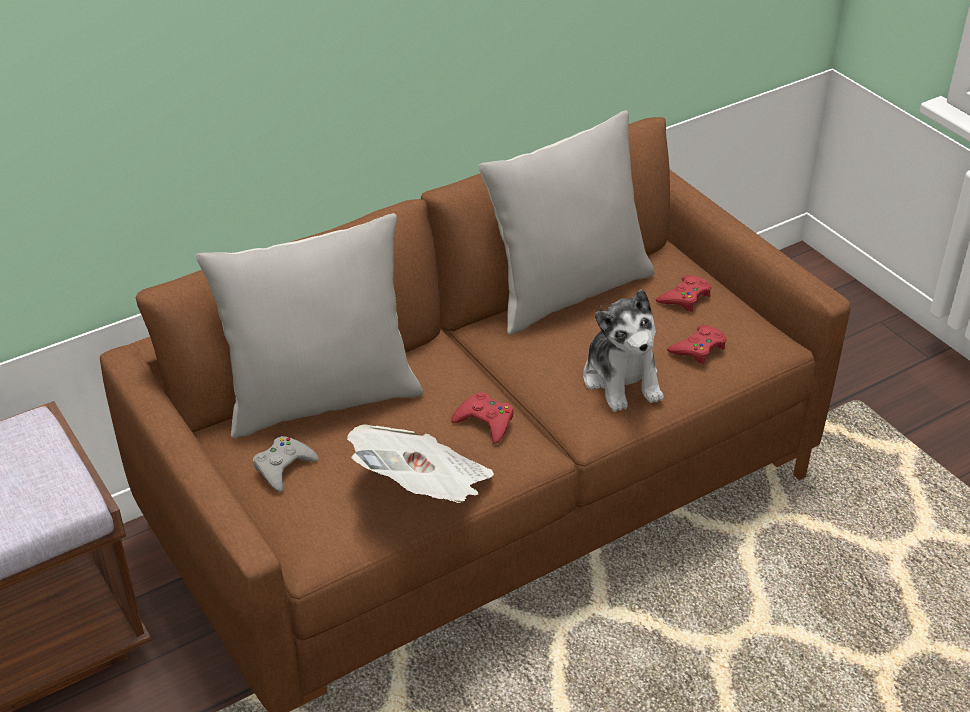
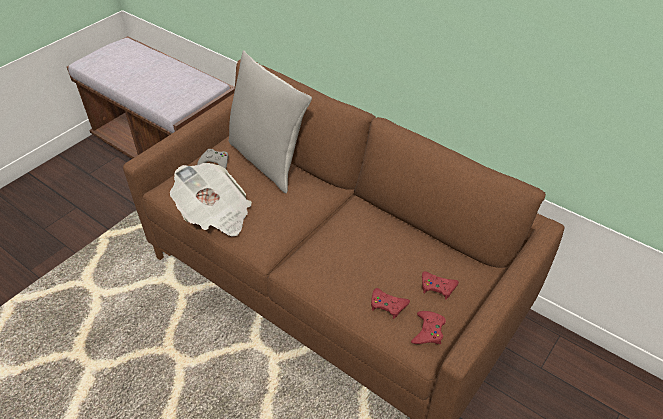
camera: 70 degrees right, 5 degrees up
red game controller [451,392,513,444] -> red game controller moved to [411,311,446,344]
grey pillow [478,110,655,335] -> none
plush toy [583,289,664,412] -> none

